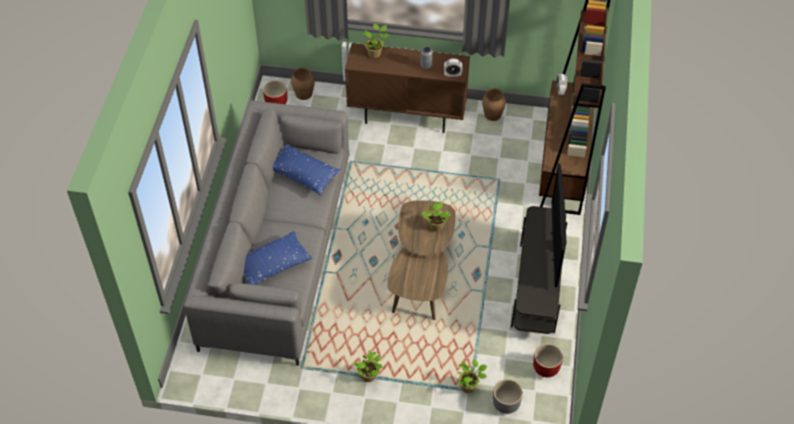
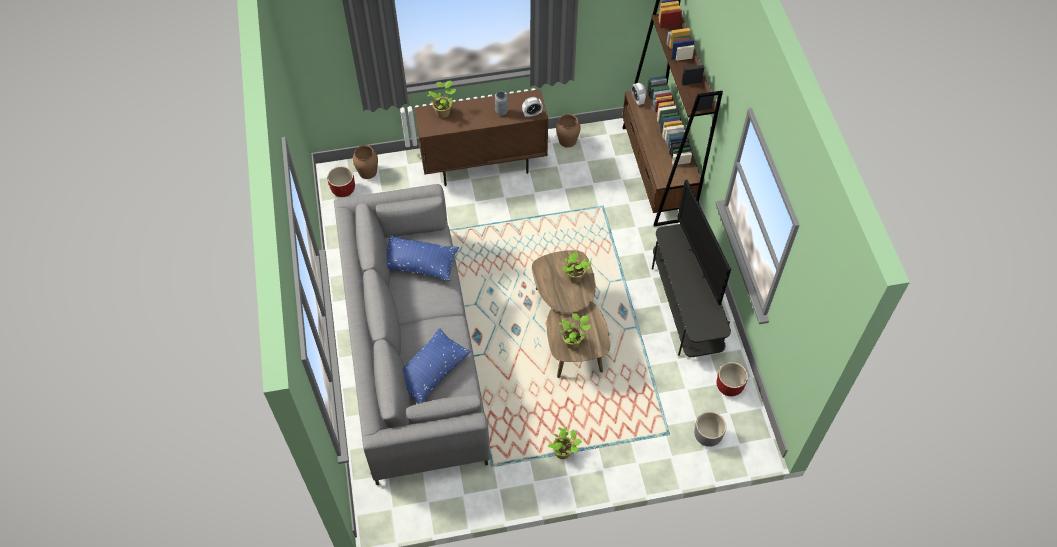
camera: 20 degrees left, 5 degrees up
potted plant [457,359,487,393] -> potted plant moved to [559,313,591,349]

